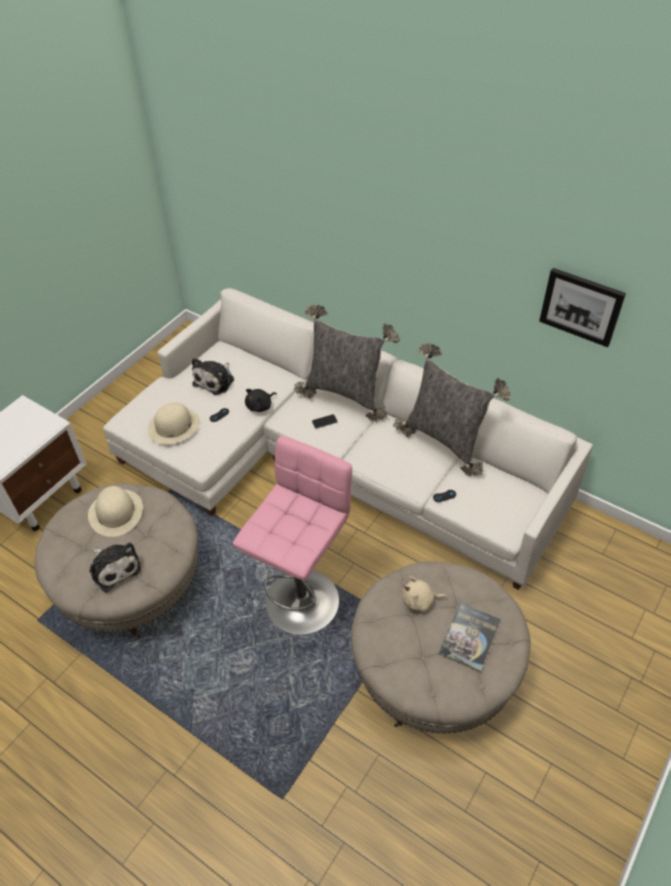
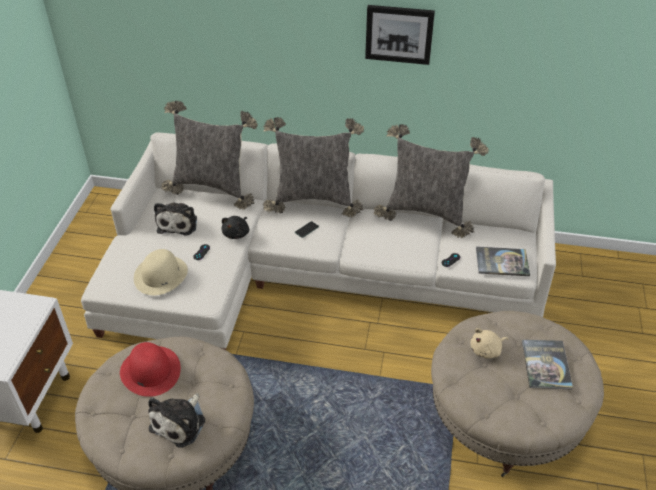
camera: 25 degrees left, 5 degrees down
beige hat [88,486,143,537] -> red hat [120,342,181,397]
plush toy [89,543,141,593] -> plush toy turned 90 degrees clockwise [148,393,205,448]
pink stool [233,436,352,634] -> none
picture [539,268,626,347] -> picture moved to [365,5,435,65]
none -> pillow [161,101,258,210]
none -> book [476,246,530,276]

